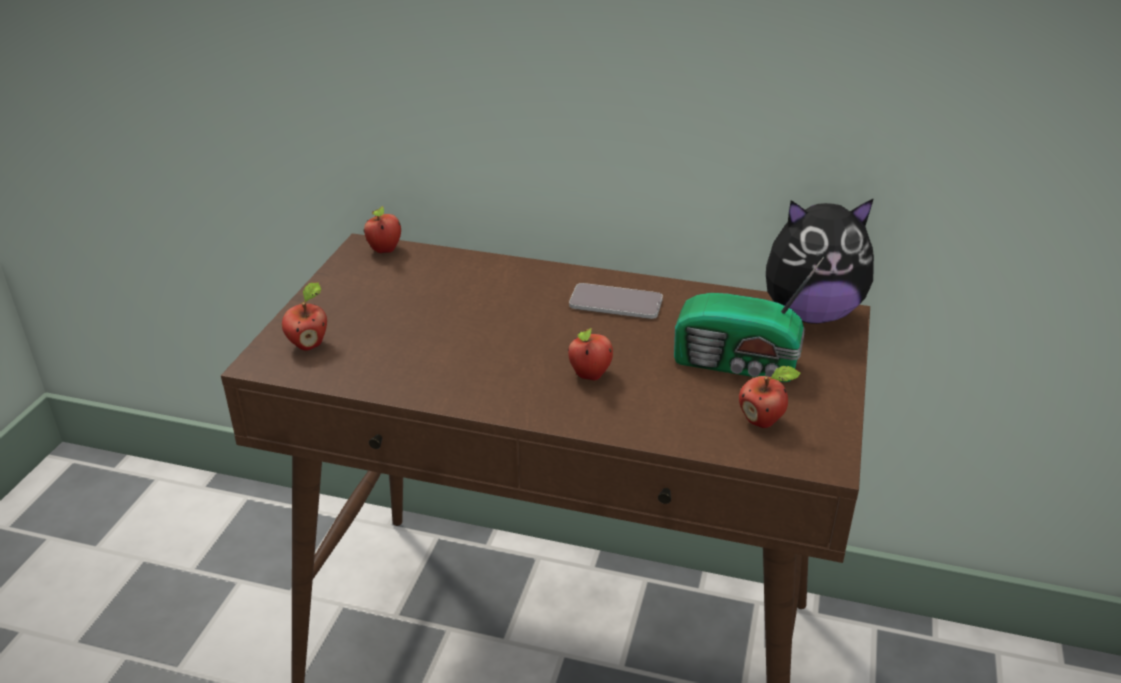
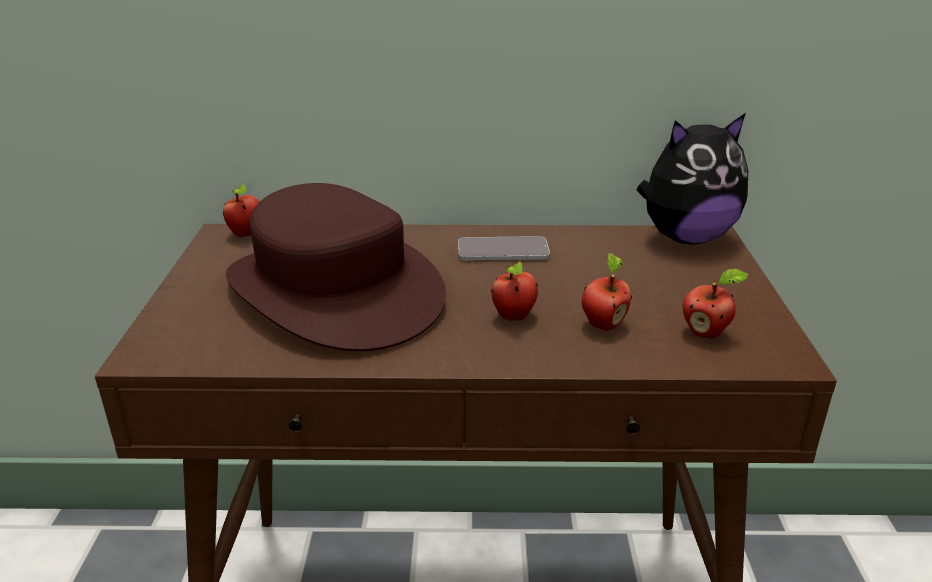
camera: 15 degrees left, 5 degrees down
apple [282,282,327,351] -> apple moved to [582,253,632,331]
radio [674,257,824,382] -> none
none -> brown hat [226,183,446,352]

